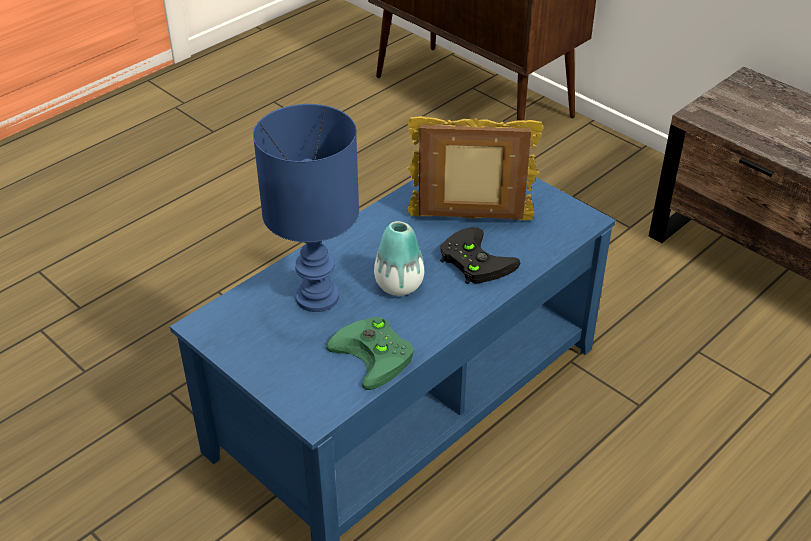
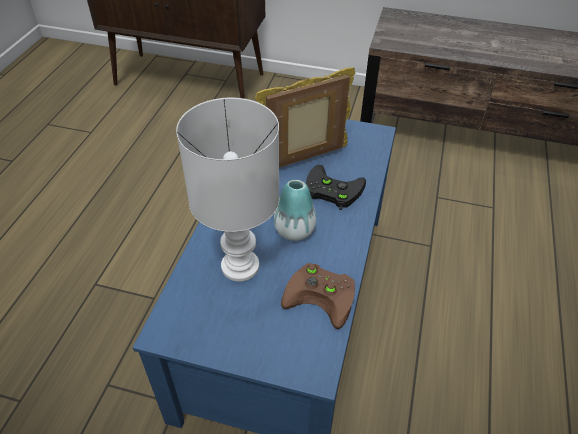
camera: 30 degrees left, 5 degrees up
blue table lamp [253,104,359,312] -> white table lamp [176,98,279,282]
green game controller [326,317,414,390] -> brown game controller [281,263,355,329]

